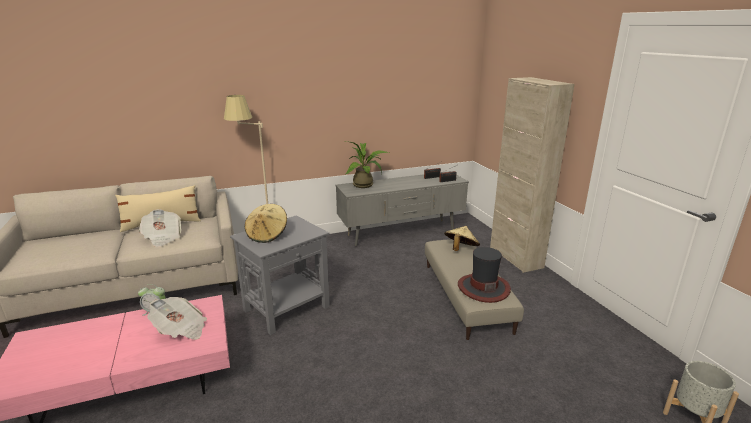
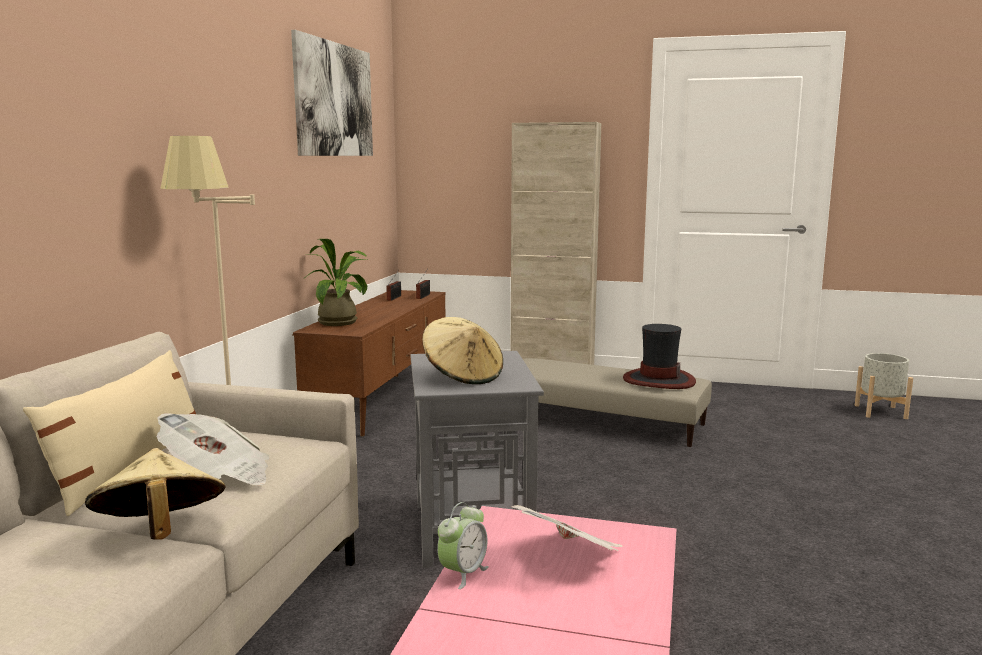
camera: 55 degrees left, 10 degrees down
grey tv stand [336,171,469,246] -> brown tv stand [293,290,446,437]
beige hat [444,226,480,251] -> beige hat moved to [85,448,226,540]
none -> picture [291,30,373,156]

